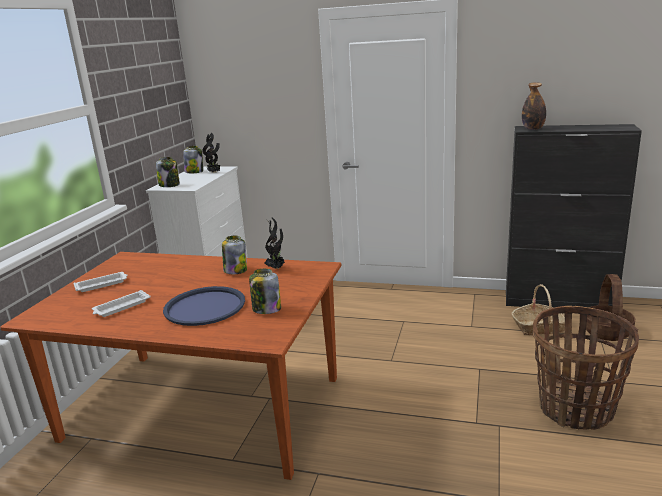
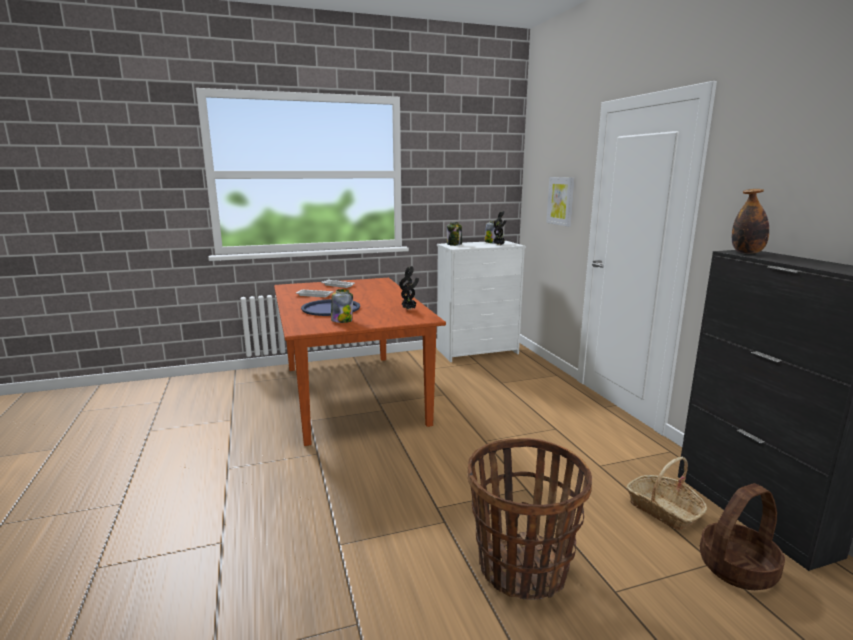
camera: 55 degrees right, 5 degrees down
jar [222,236,247,274] -> none
none -> picture [546,177,575,227]

